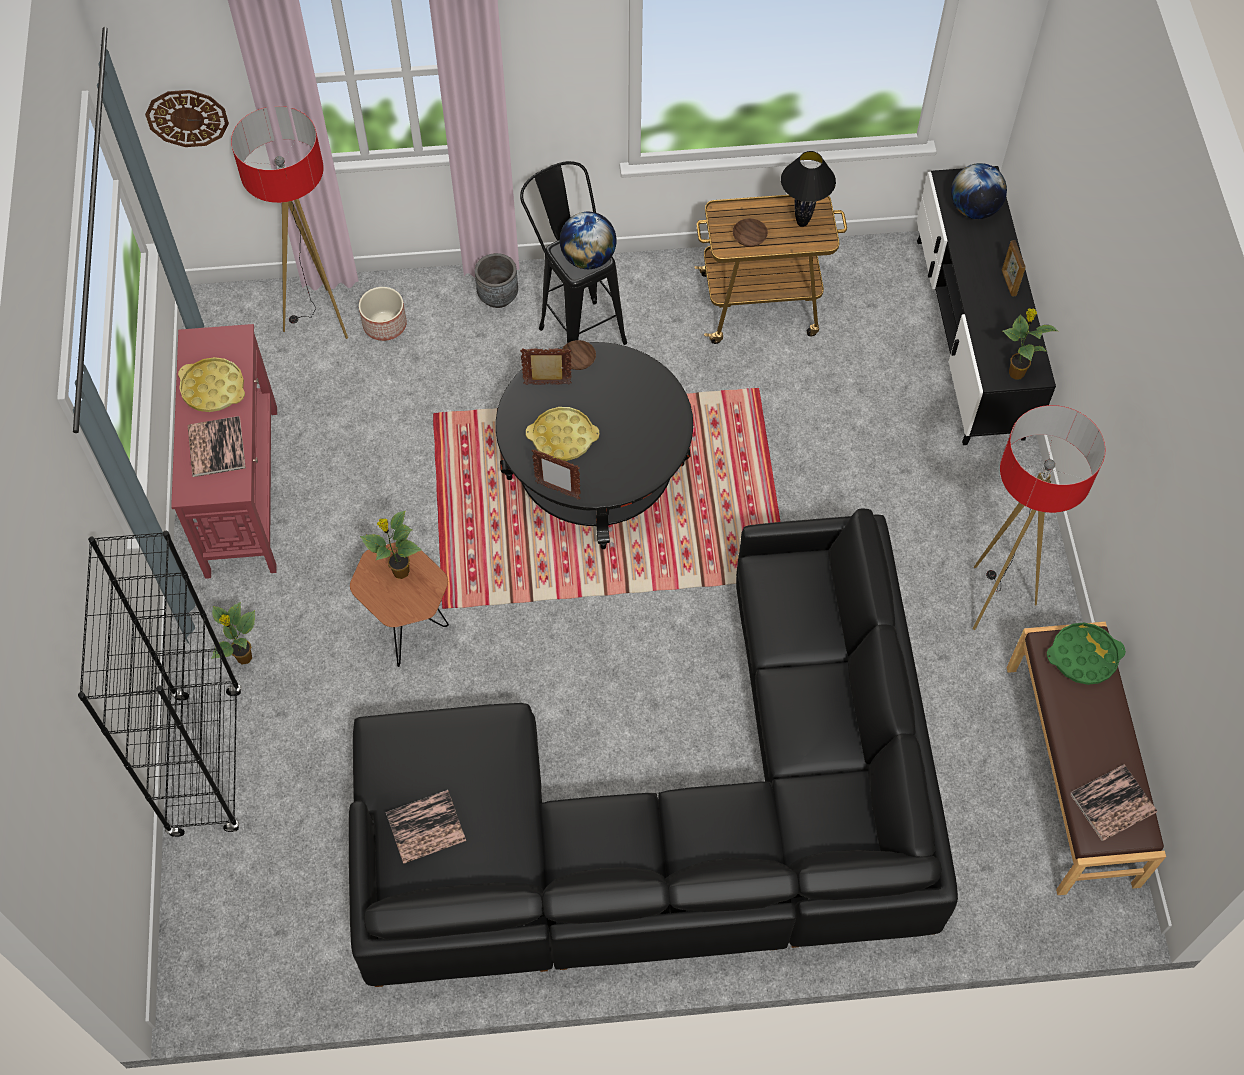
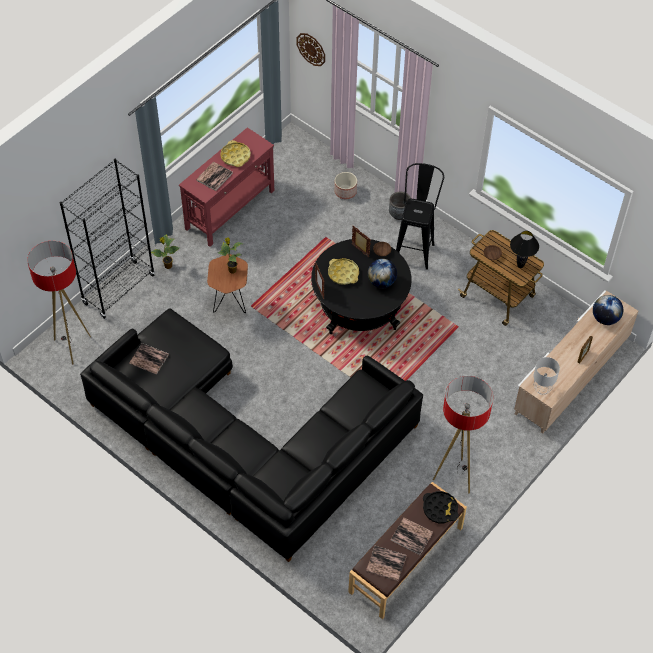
camera: 45 degrees right, 5 degrees down
floor lamp [231,106,348,339] -> floor lamp moved to [27,241,91,364]
globe [560,212,617,269] -> globe moved to [368,259,397,288]
black tv stand [917,166,1056,445] -> beige tv stand [513,291,638,434]
potted plant [1003,308,1058,380] -> grey table lamp [534,357,560,395]
green tray [1047,623,1126,685] -> black tray [423,491,459,523]
none -> book [391,517,433,555]

